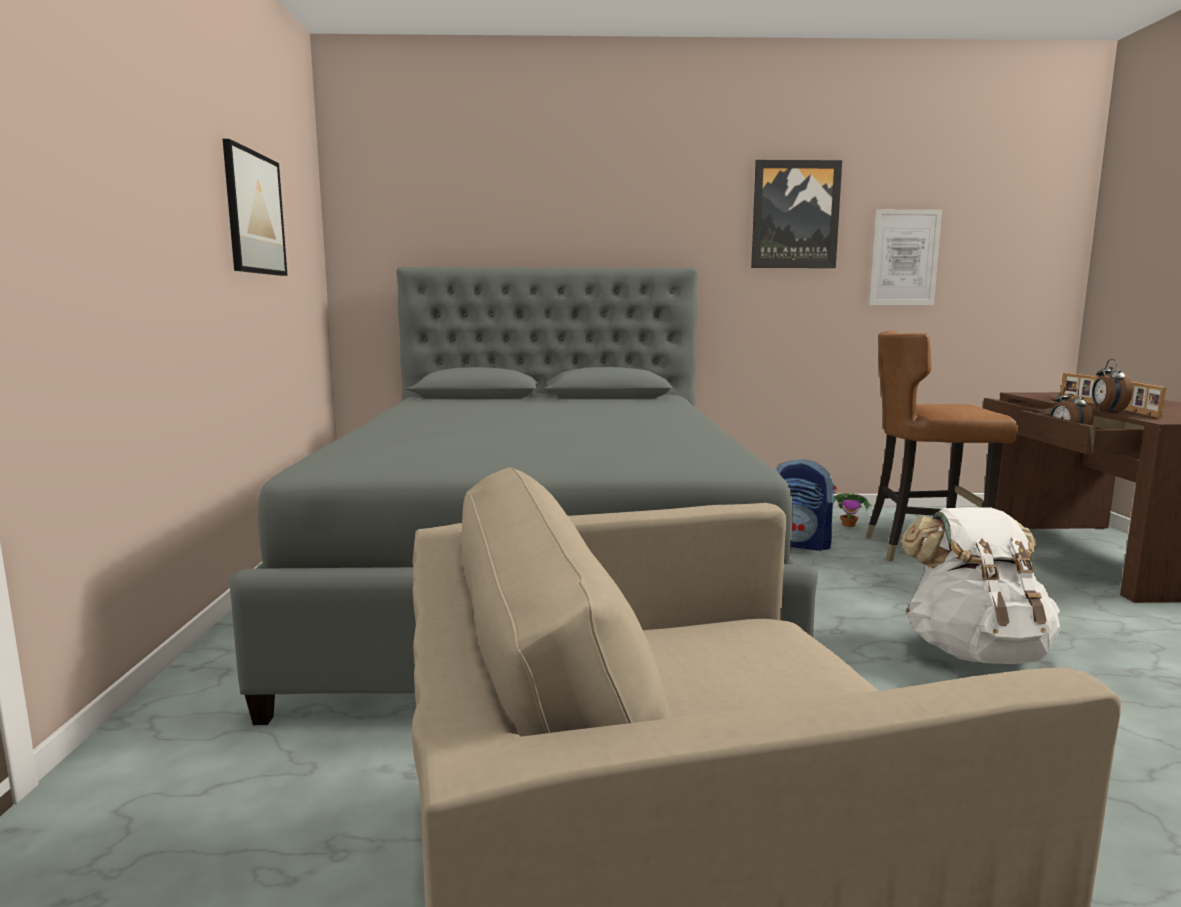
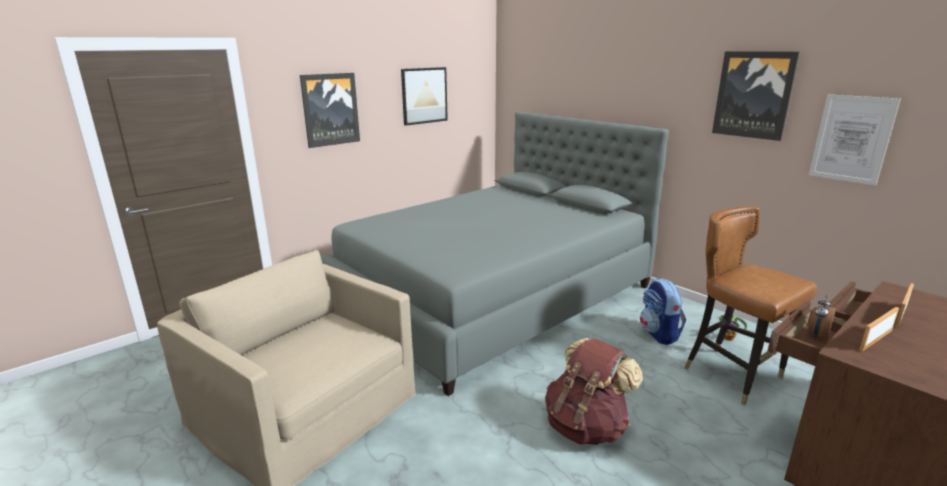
camera: 50 degrees right, 10 degrees up
white backpack [901,507,1060,664] -> brown backpack [545,338,643,445]
alarm clock [1092,359,1133,412] -> none
none -> picture [300,73,360,148]

